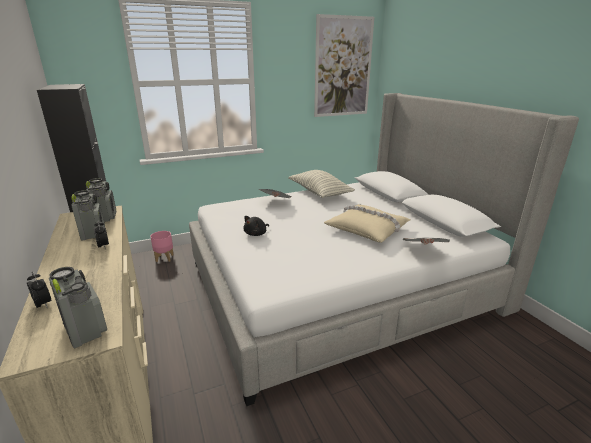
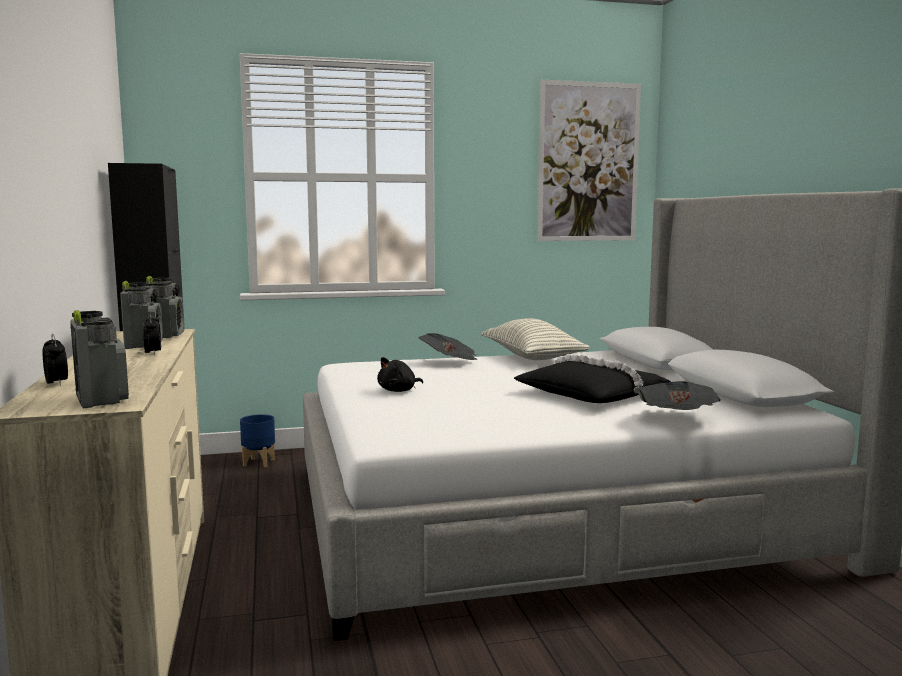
camera: 10 degrees right, 15 degrees down
pink planter [150,231,174,262] -> blue planter [240,414,275,467]
beige pillow [324,204,410,243] -> black pillow [514,354,671,403]

